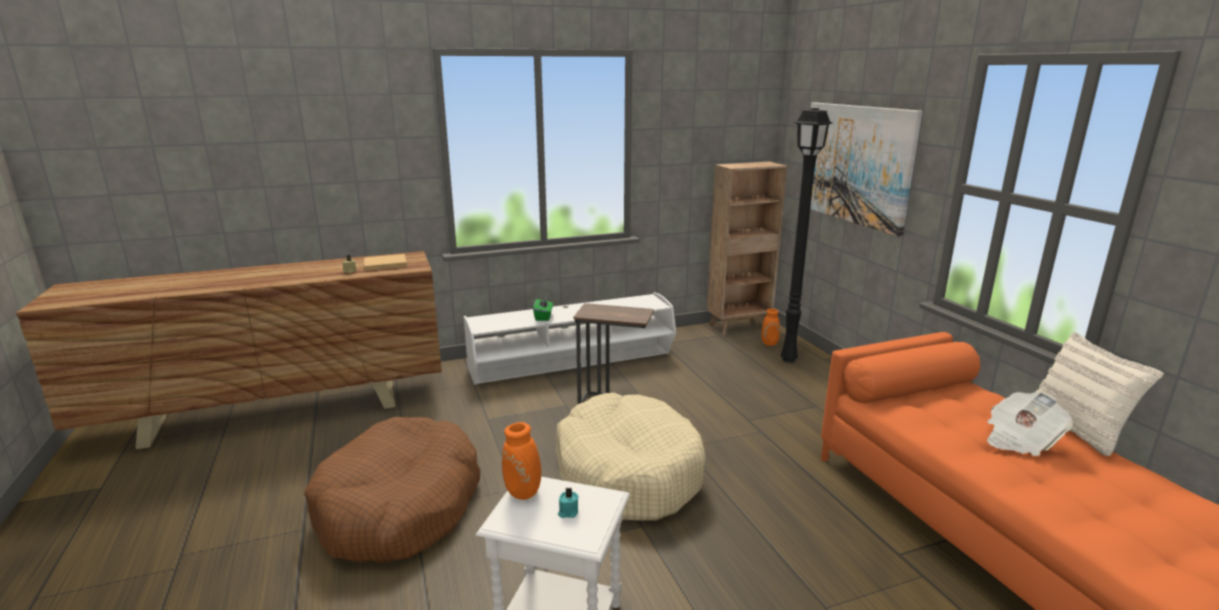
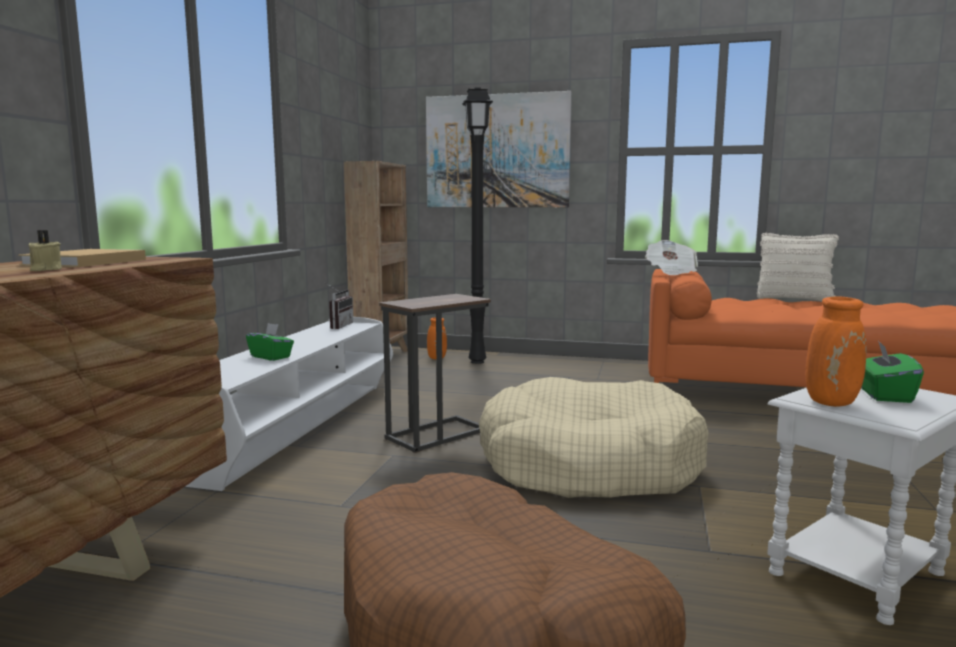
camera: 55 degrees left, 10 degrees down
turquoise candle [558,488,579,518] -> green tissue box [861,341,924,403]
newspaper [987,392,1073,456] -> newspaper moved to [645,240,698,275]
none -> radio [326,283,353,329]

